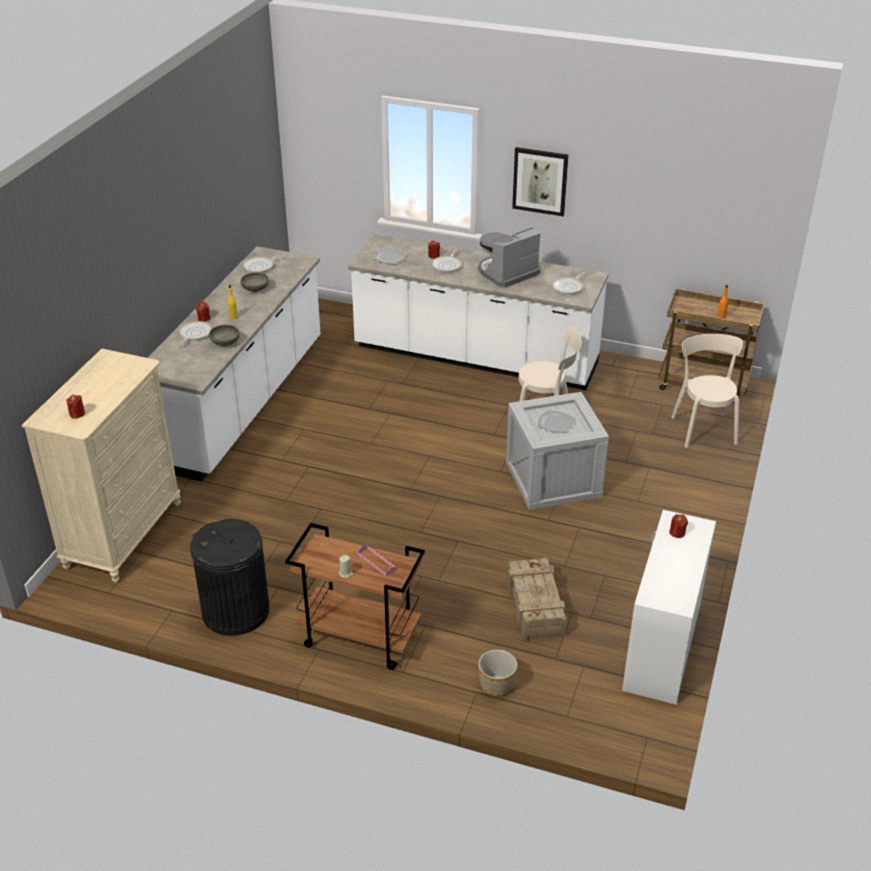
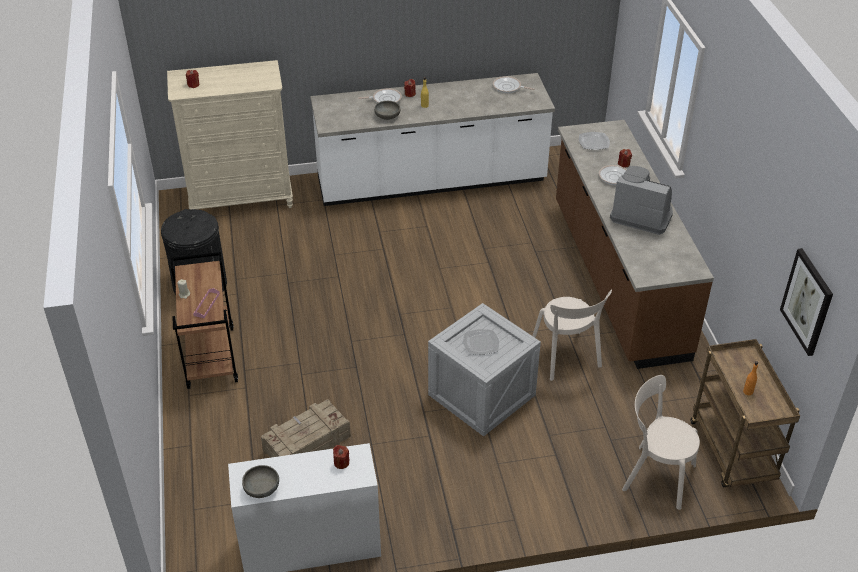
camera: 60 degrees right, 5 degrees up
grey bowl [240,272,269,292] -> grey bowl moved to [242,465,279,498]
white counter [348,234,608,390] -> brown counter [556,120,714,369]
planter [478,650,517,697] -> none
picture [512,147,569,216] -> picture moved to [780,248,833,356]
frying pan [552,271,586,295] -> none
beige chair [671,334,743,448] -> beige chair turned 120 degrees counterclockwise [622,375,700,510]

